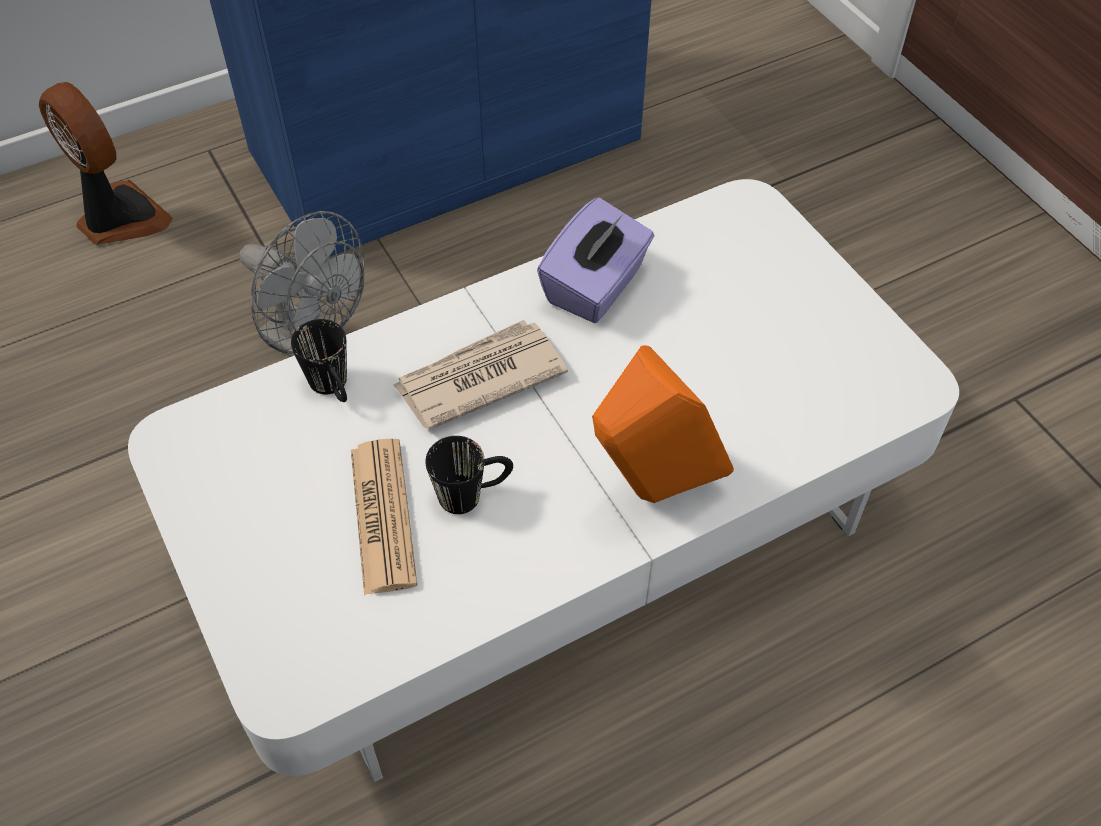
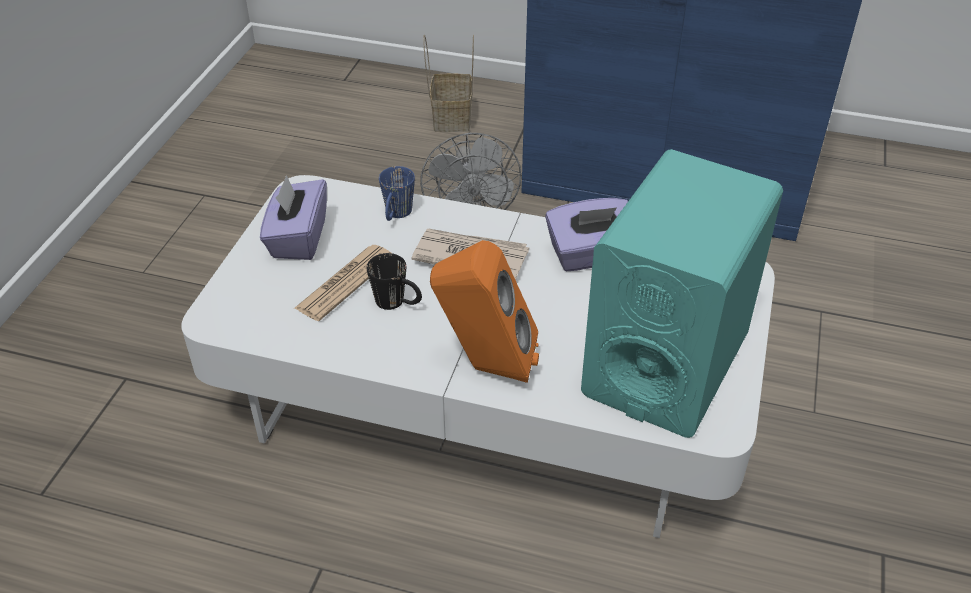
camera: 45 degrees right, 10 degrees down
fan [39,82,173,245] -> basket [423,35,474,132]
black mug [291,319,347,402] -> blue mug [379,166,415,221]
none -> purple tissue box [260,175,327,260]
none -> turquoise speaker [581,149,783,438]

